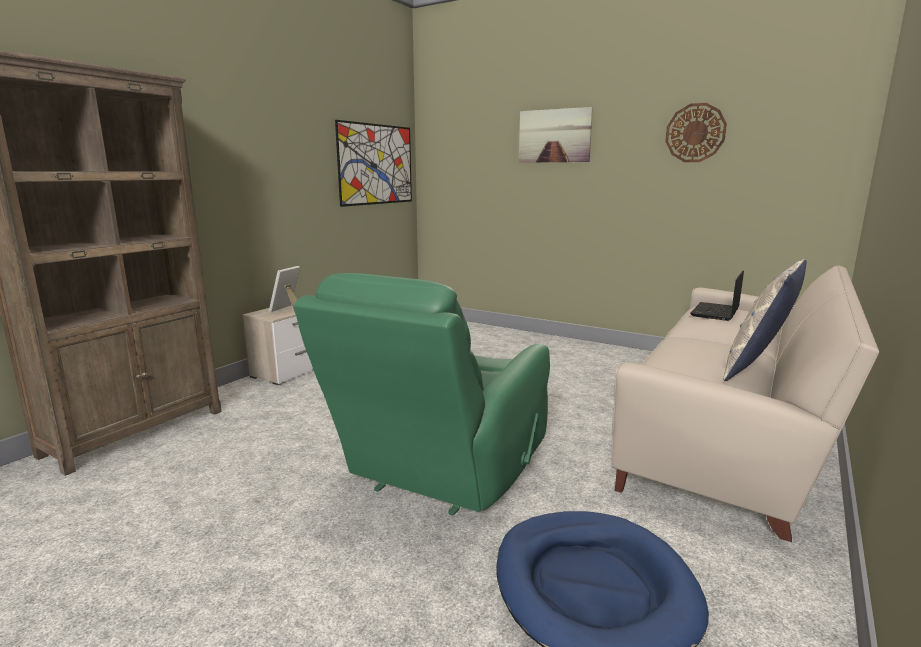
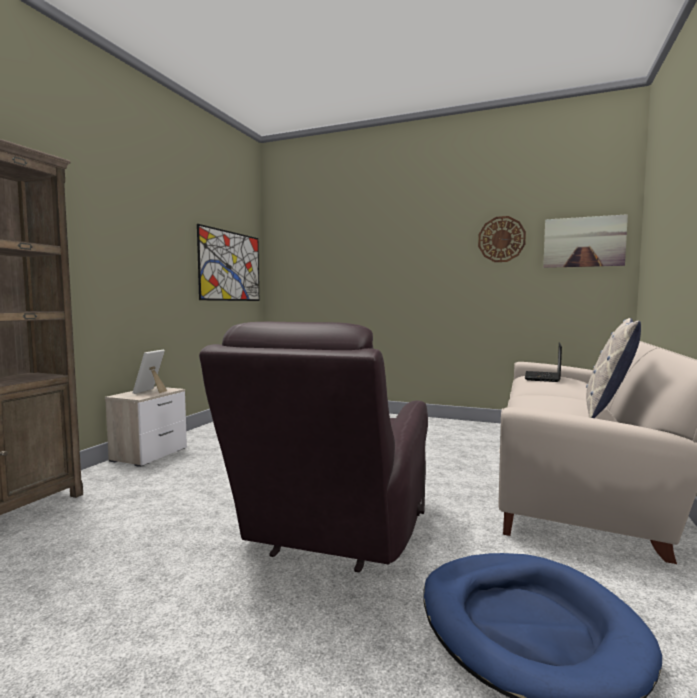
camera: 10 degrees left, 10 degrees down
green armchair [293,273,550,515] -> brown armchair [199,322,428,572]
picture [519,107,593,163] -> picture moved to [543,214,628,268]

